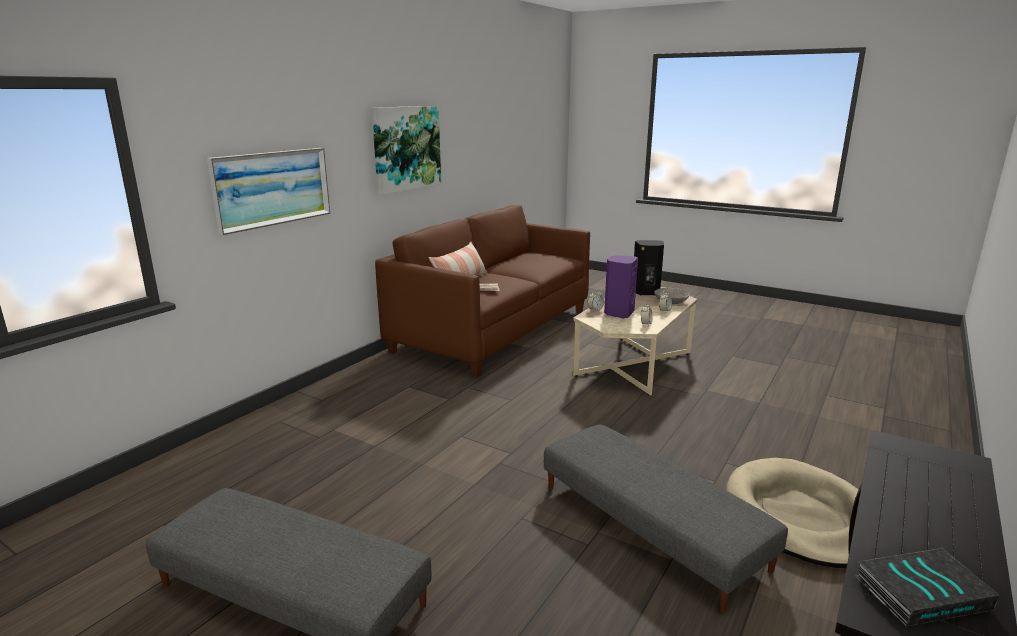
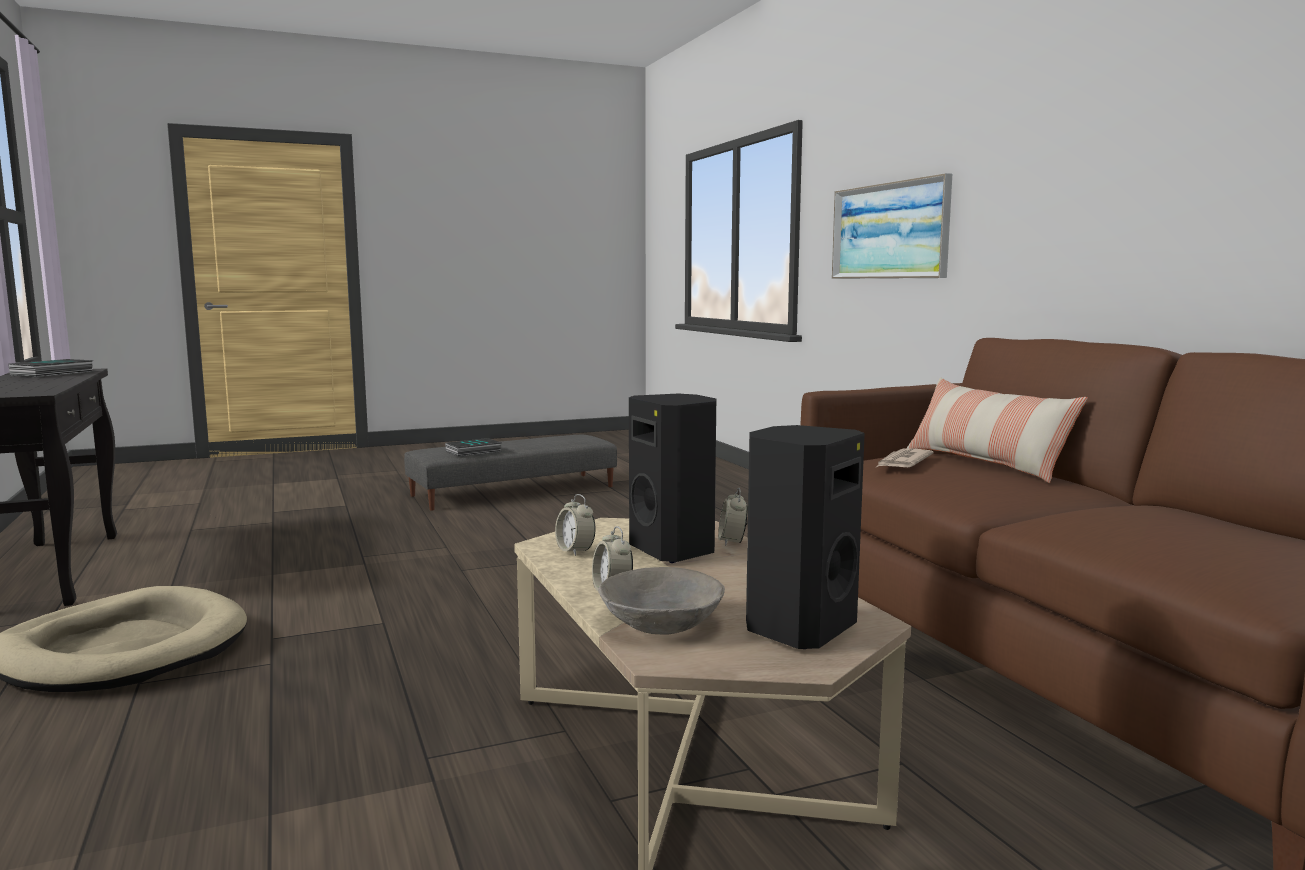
camera: 125 degrees right, 10 degrees down
picture [372,106,441,195] -> none
grey ottoman [544,424,788,612] -> none
purple speaker [604,255,638,319] -> black speaker [629,394,716,563]
none -> book [445,438,502,457]

